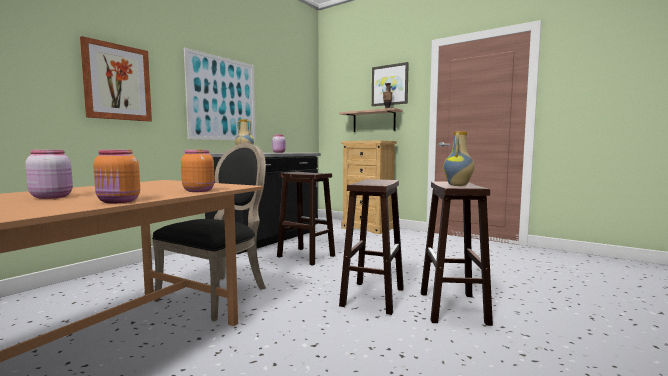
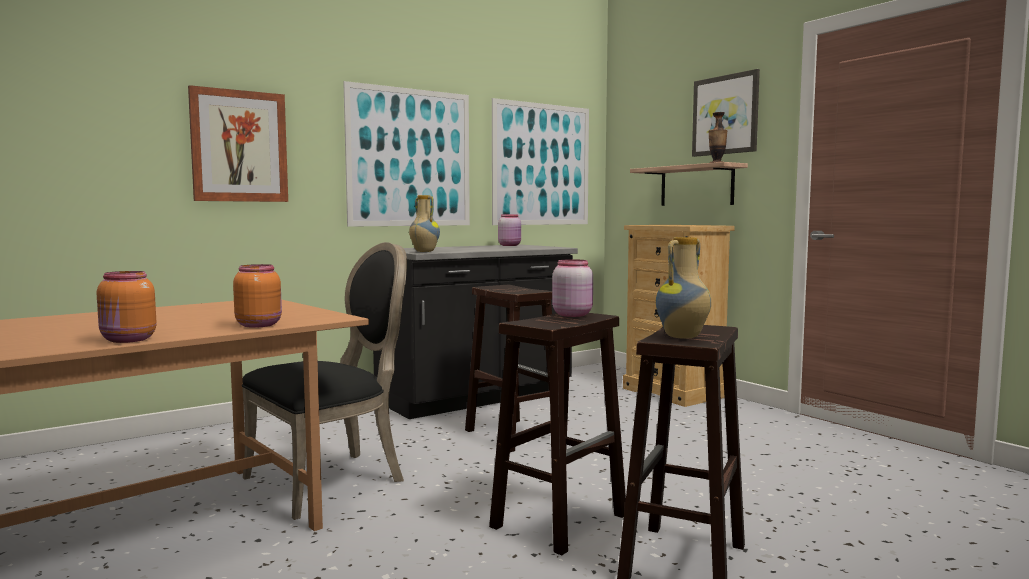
camera: 20 degrees right, 0 degrees up
pink jar [25,150,73,199] -> pink jar moved to [552,259,593,317]
none -> picture [492,98,589,225]

